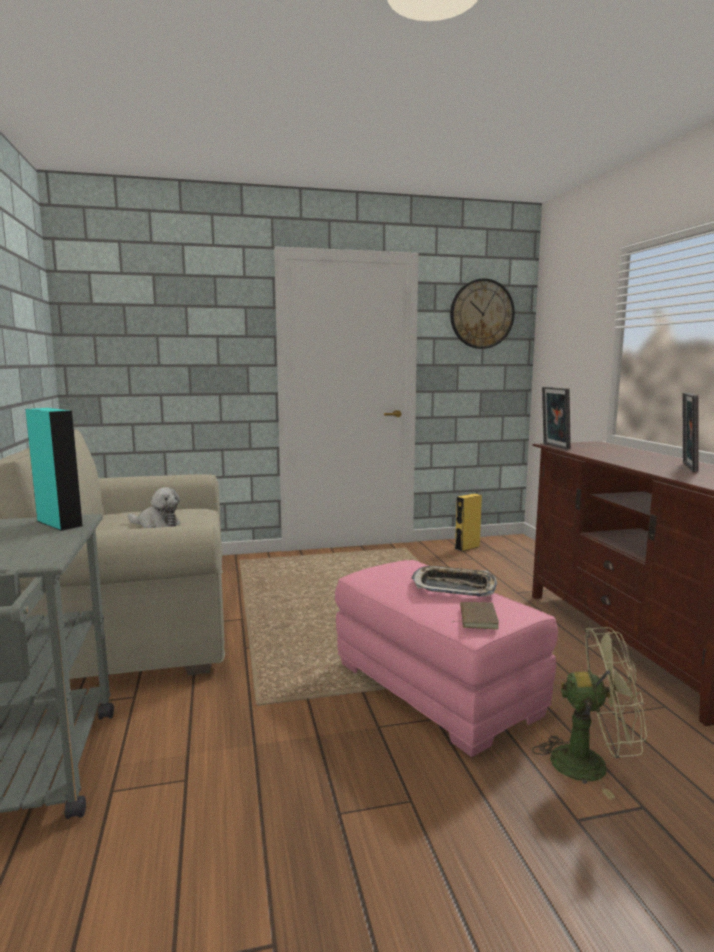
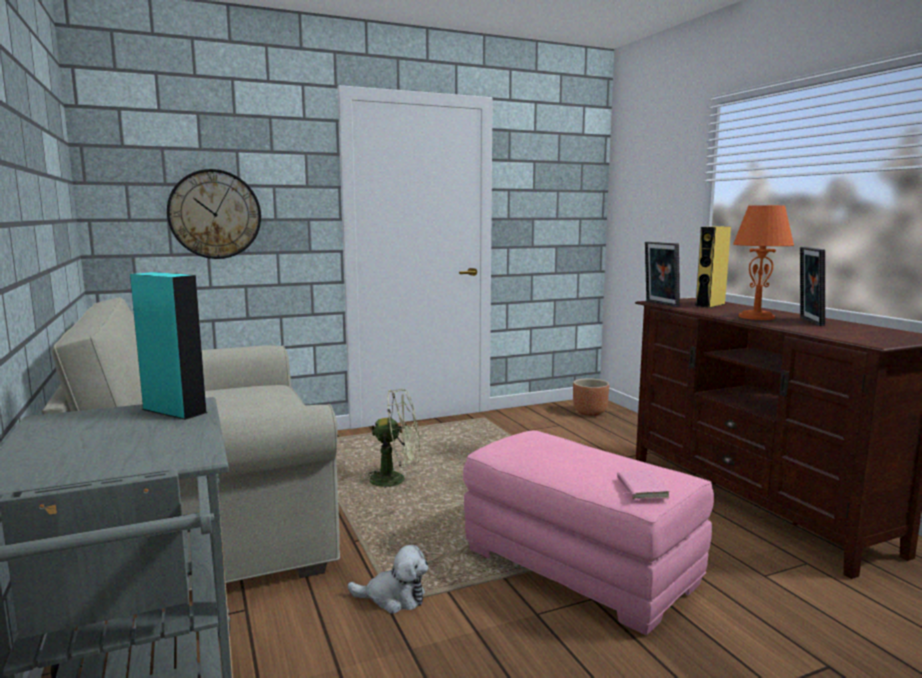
camera: 10 degrees left, 0 degrees up
plush toy [128,487,181,528] -> plush toy moved to [347,545,428,614]
tray [411,566,497,597] -> none
wall clock [450,278,515,349] -> wall clock moved to [167,169,261,259]
brown book [451,602,499,630] -> pink book [617,470,669,499]
yellow speaker [455,493,482,551] -> yellow speaker moved to [695,226,731,308]
green fan [532,627,647,799] -> green fan moved to [360,389,420,492]
none -> brown planter [573,378,609,416]
none -> orange table lamp [733,205,794,320]

